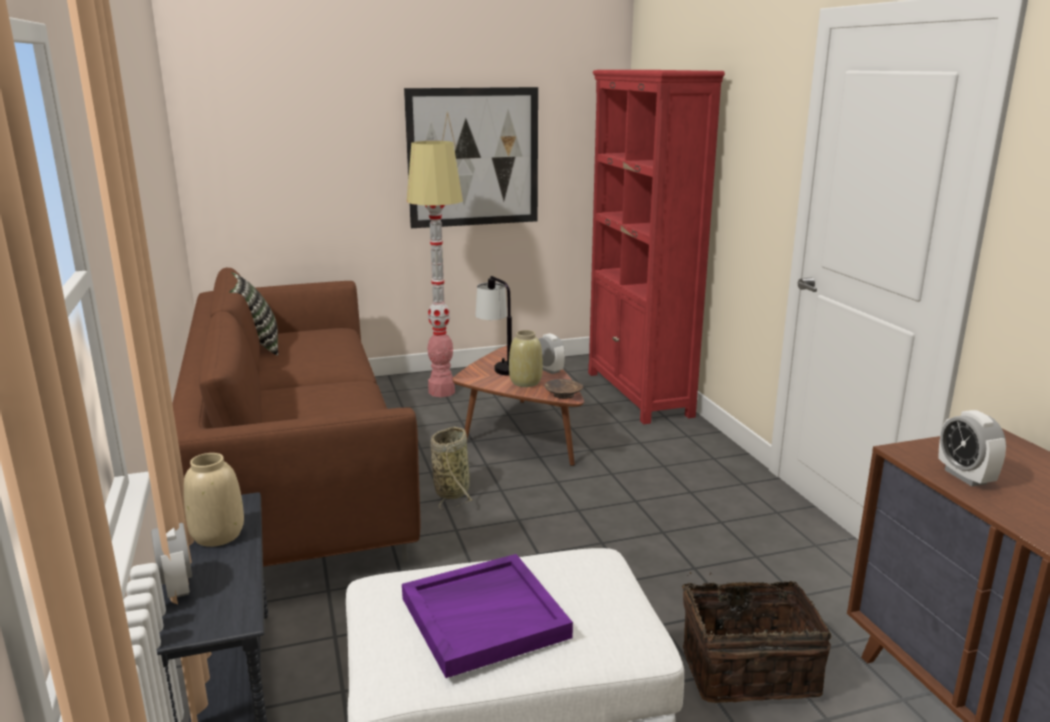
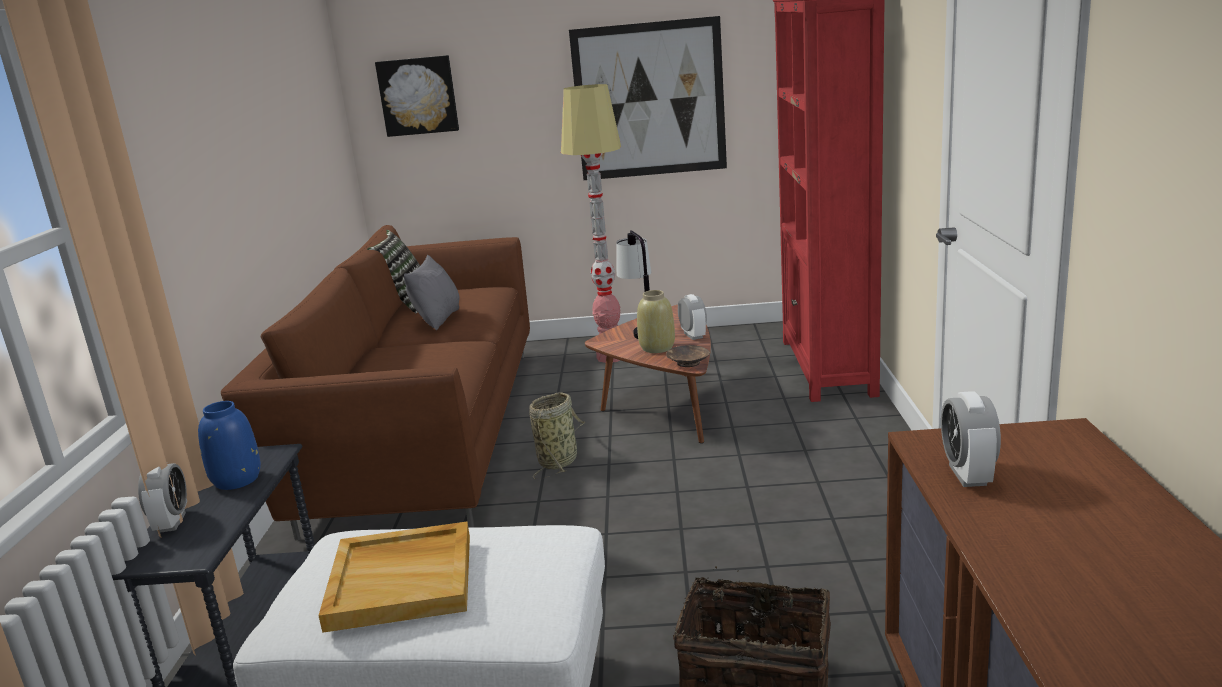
camera: 20 degrees right, 0 degrees up
beige vase [184,453,244,547] -> blue vase [198,401,261,490]
purple tray [402,554,573,678] -> beige tray [318,522,470,633]
none -> picture [375,55,459,137]
none -> grey pillow [404,255,460,330]

